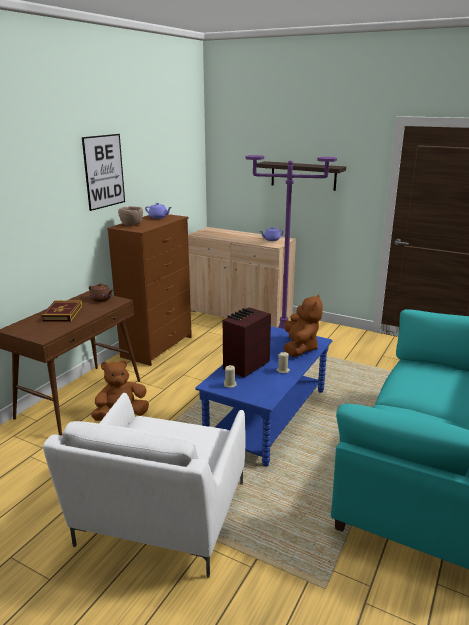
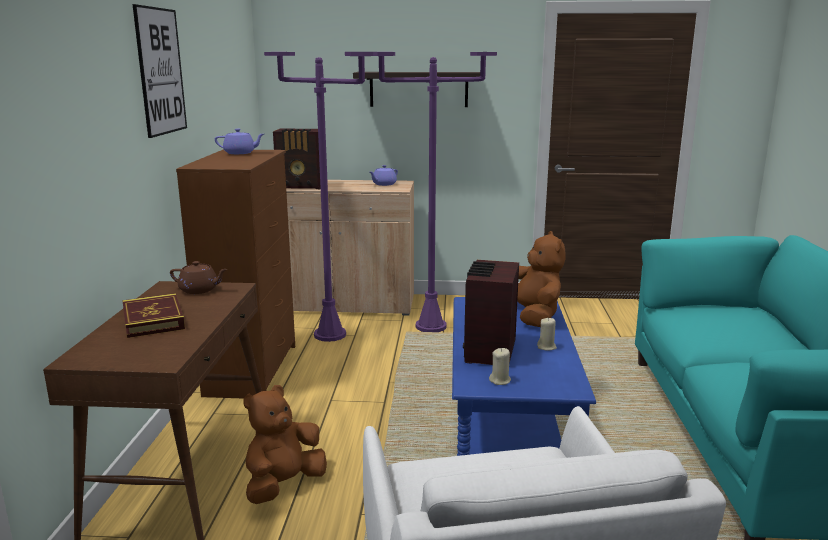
camera: 25 degrees left, 5 degrees down
brown bowl [118,206,143,226] -> none
none -> purple floor lamp [264,52,378,342]
none -> radio [273,129,321,189]

